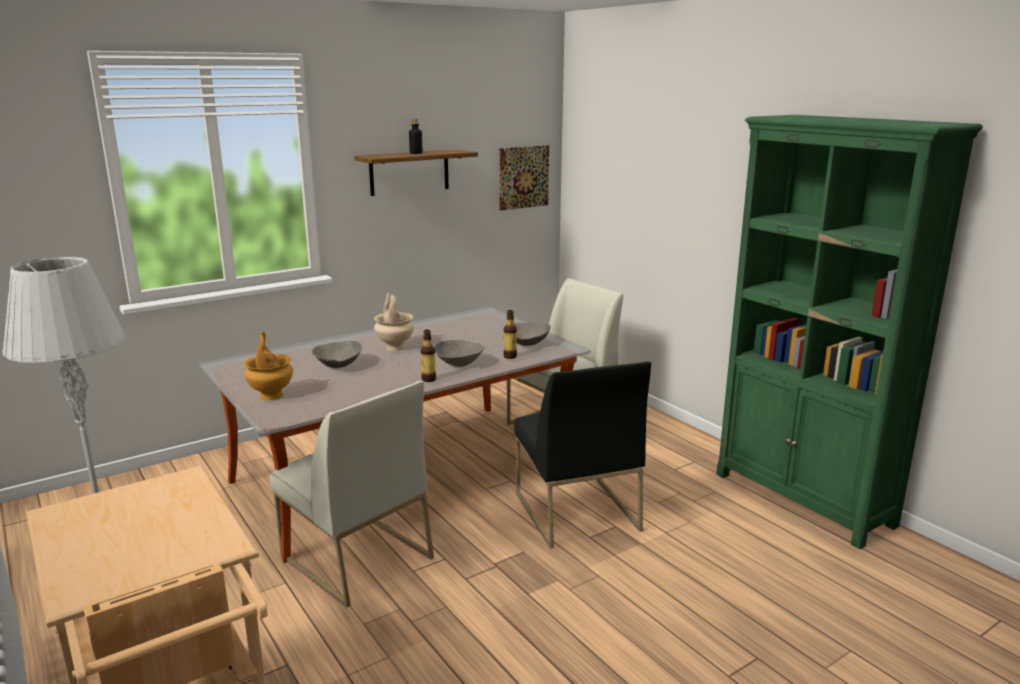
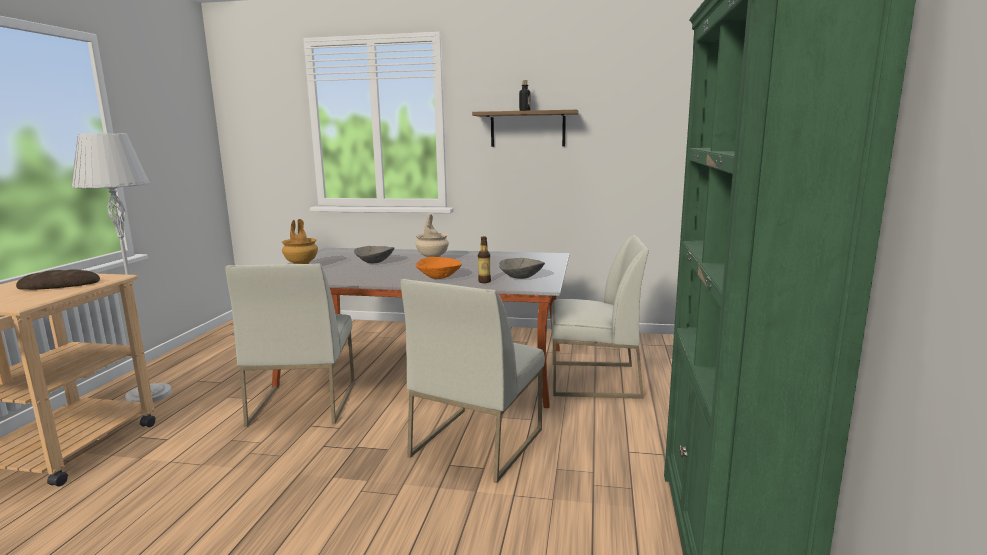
camera: 45 degrees right, 5 degrees down
bottle [421,329,436,382] -> none
grey bowl [434,340,484,367] -> orange bowl [415,257,462,279]
picture [499,145,549,211] -> none
black chair [514,361,651,548] -> white chair [401,279,545,483]
none -> bread [16,269,100,290]

